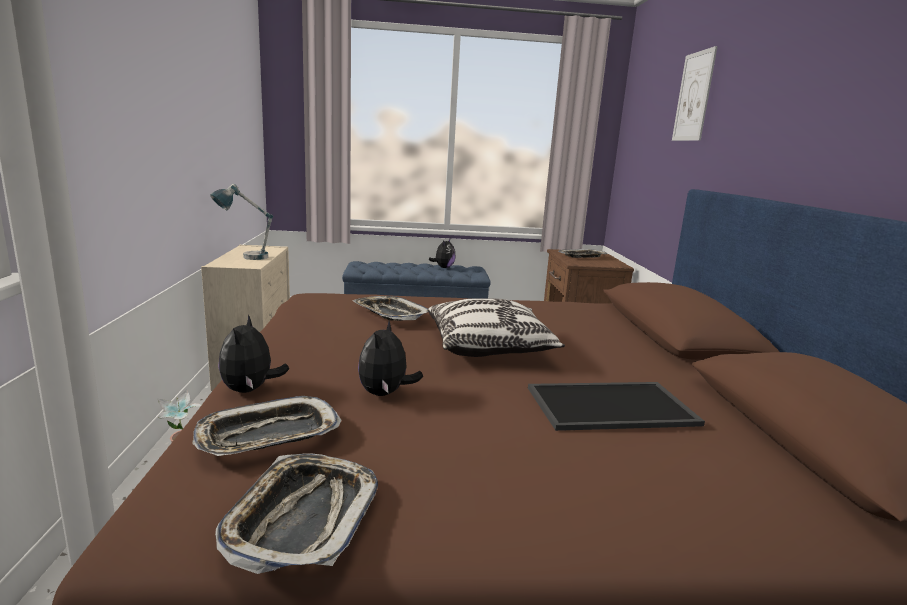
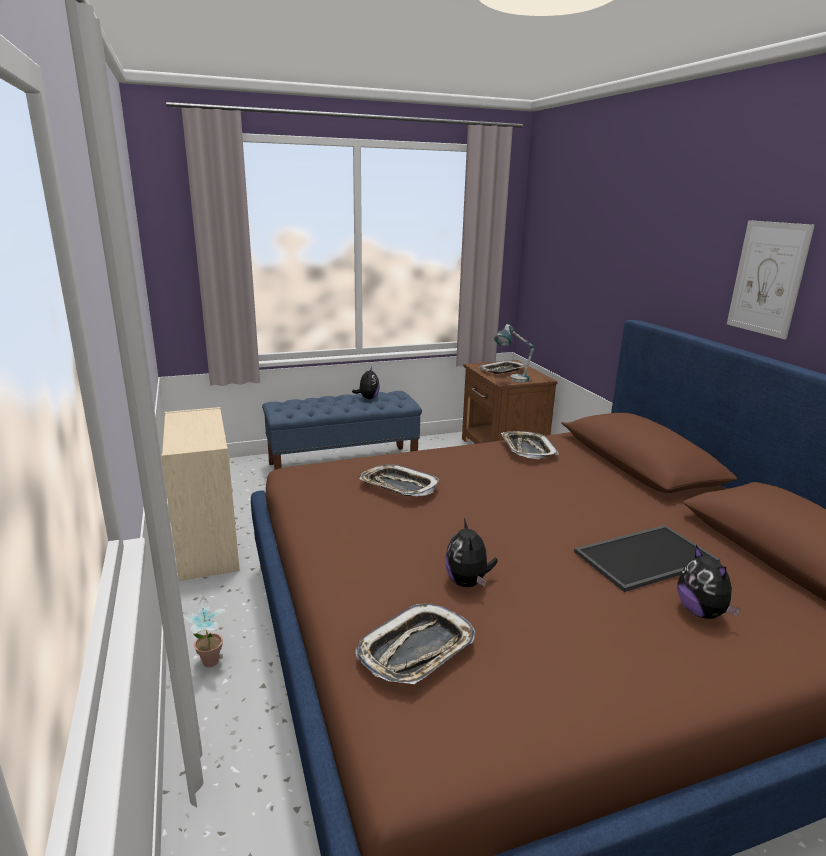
camera: 15 degrees left, 5 degrees up
table lamp [210,184,273,260] -> table lamp moved to [494,324,535,383]
tray [215,453,378,574] -> tray moved to [501,431,559,459]
plush toy [218,315,289,393] -> plush toy moved to [678,545,740,619]
pillow [428,299,565,357] -> none
picture [672,46,718,141] -> picture moved to [727,220,815,339]

